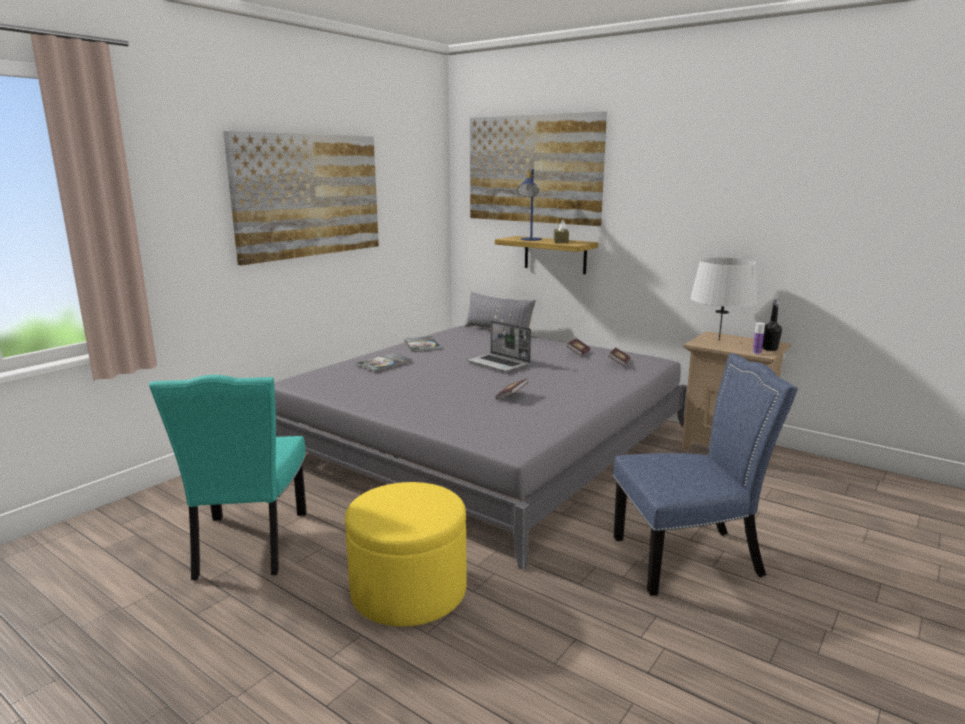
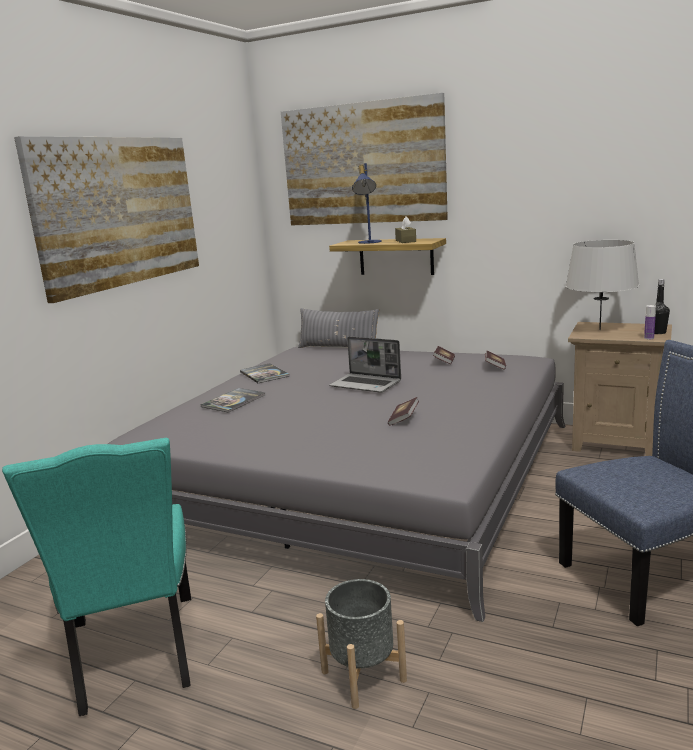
camera: 10 degrees left, 0 degrees up
yellow ottoman [345,482,467,627] -> grey planter [316,579,407,709]

